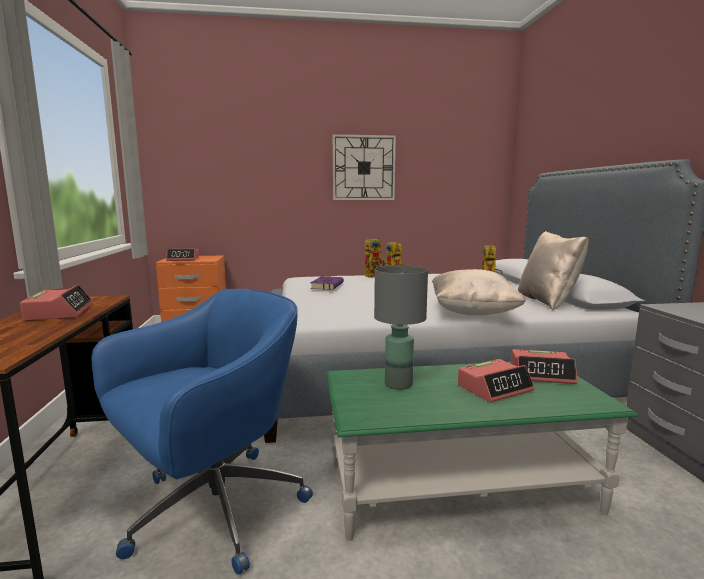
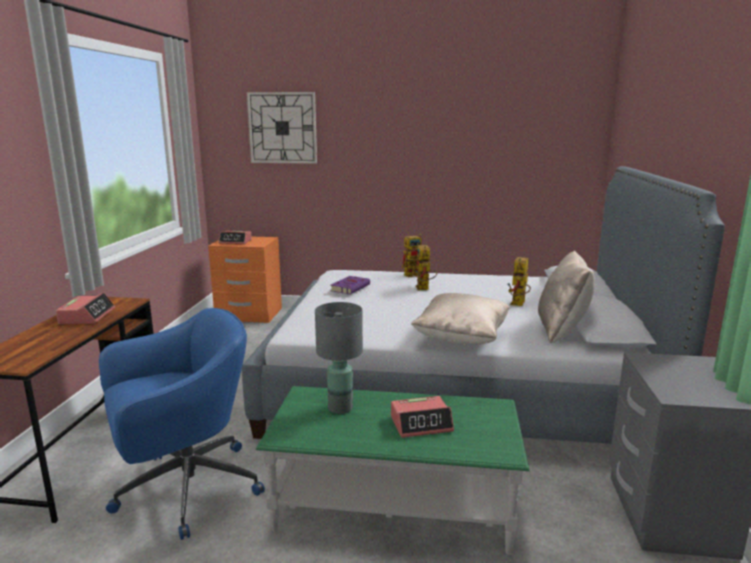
camera: 15 degrees right, 5 degrees up
wall clock [333,134,396,200] -> wall clock moved to [247,92,317,164]
alarm clock [511,349,577,384] -> none

